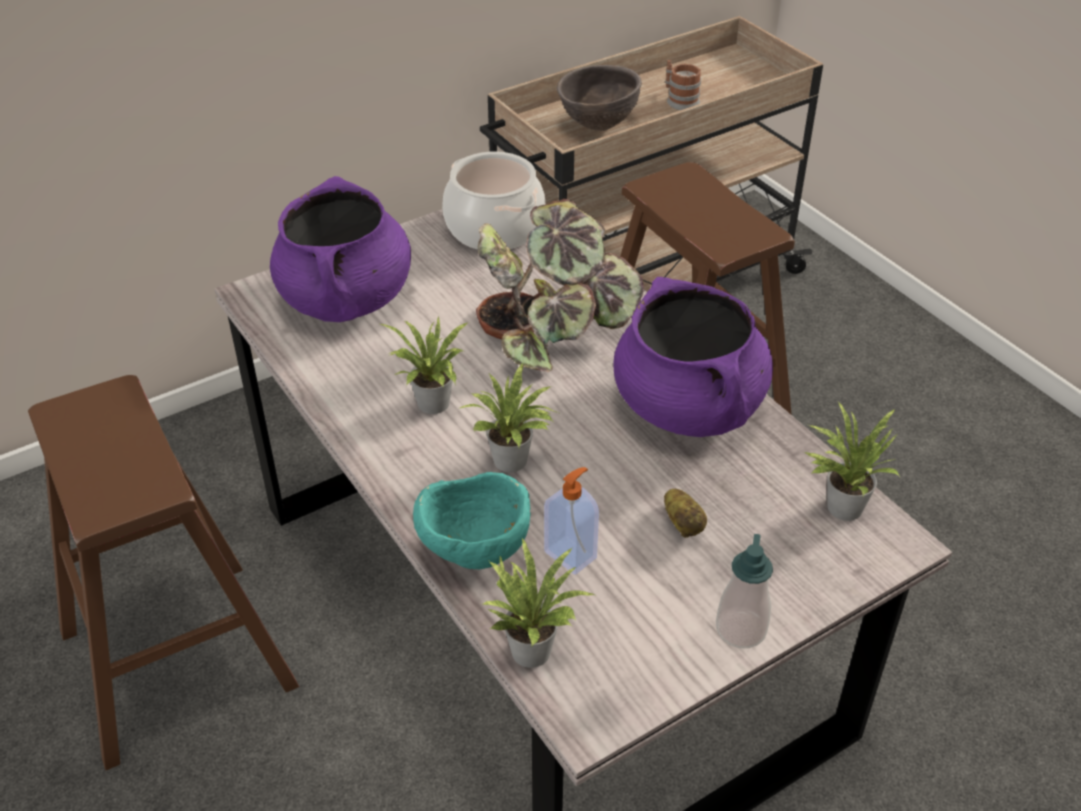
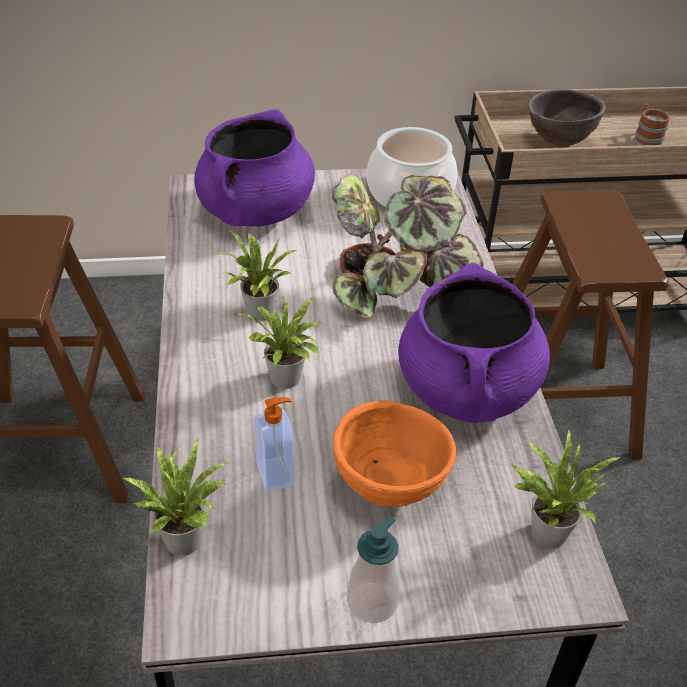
camera: 25 degrees right, 0 degrees up
turquoise bowl [413,472,531,569] -> none
potato [664,489,707,538] -> orange bowl [333,400,456,508]

